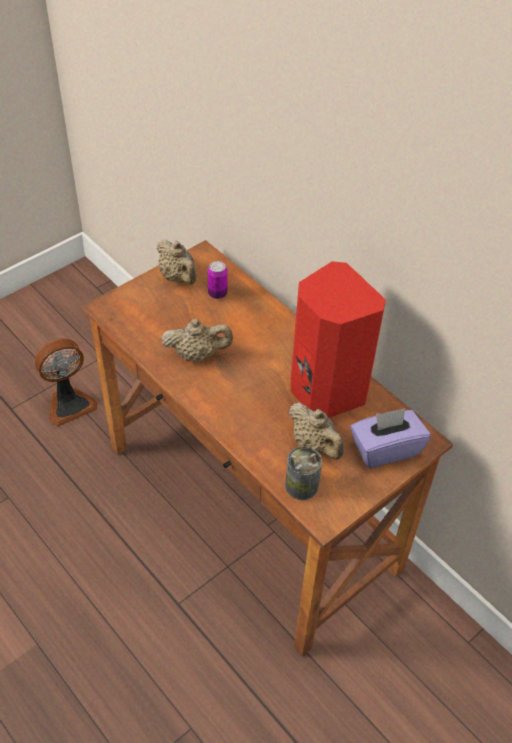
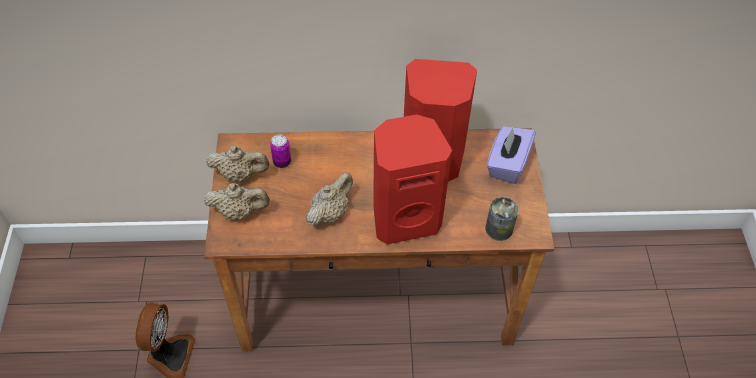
camera: 50 degrees left, 5 degrees up
beige teapot [289,402,344,460] -> beige teapot moved to [204,183,270,220]
none -> red speaker [373,114,452,244]

